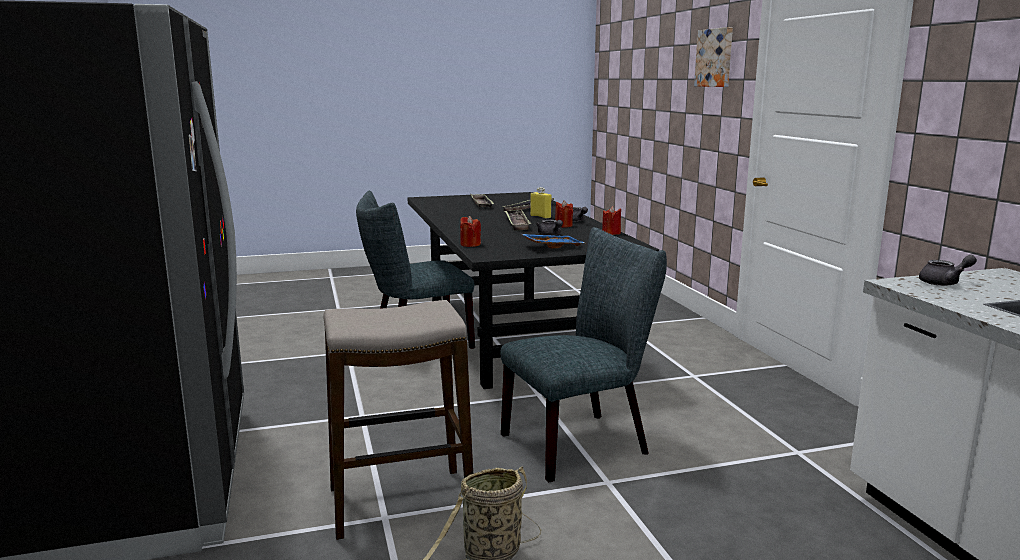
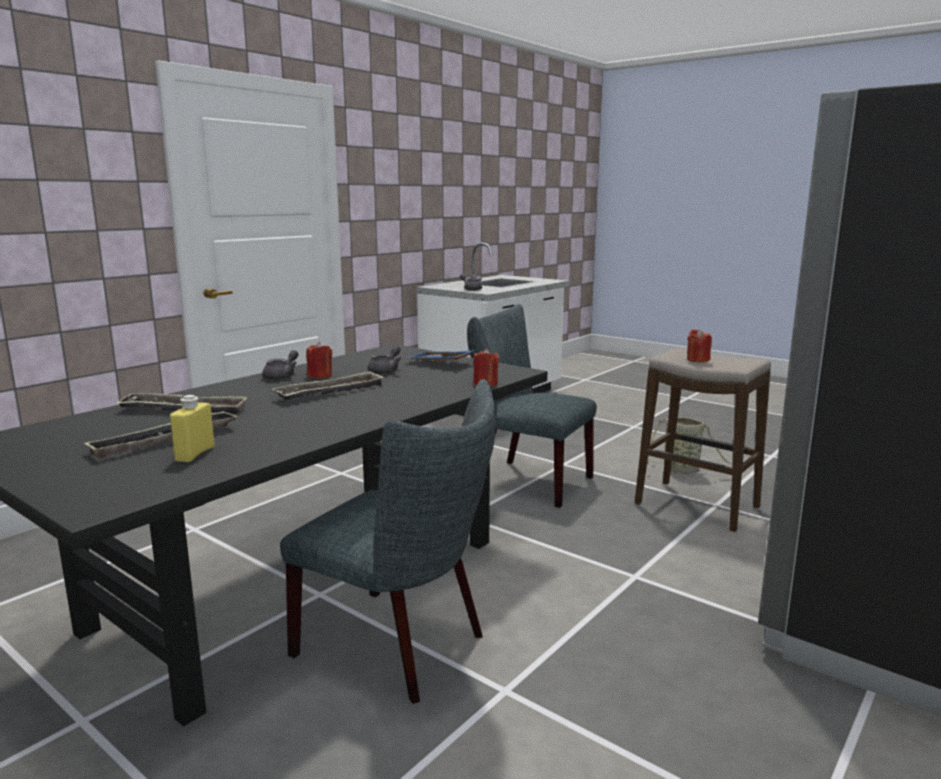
camera: 125 degrees left, 0 degrees up
yellow bottle [530,187,552,219] -> yellow bottle moved to [170,395,215,462]
red candle [602,206,621,235] -> red candle moved to [687,329,712,362]
picture [694,27,733,87] -> none

